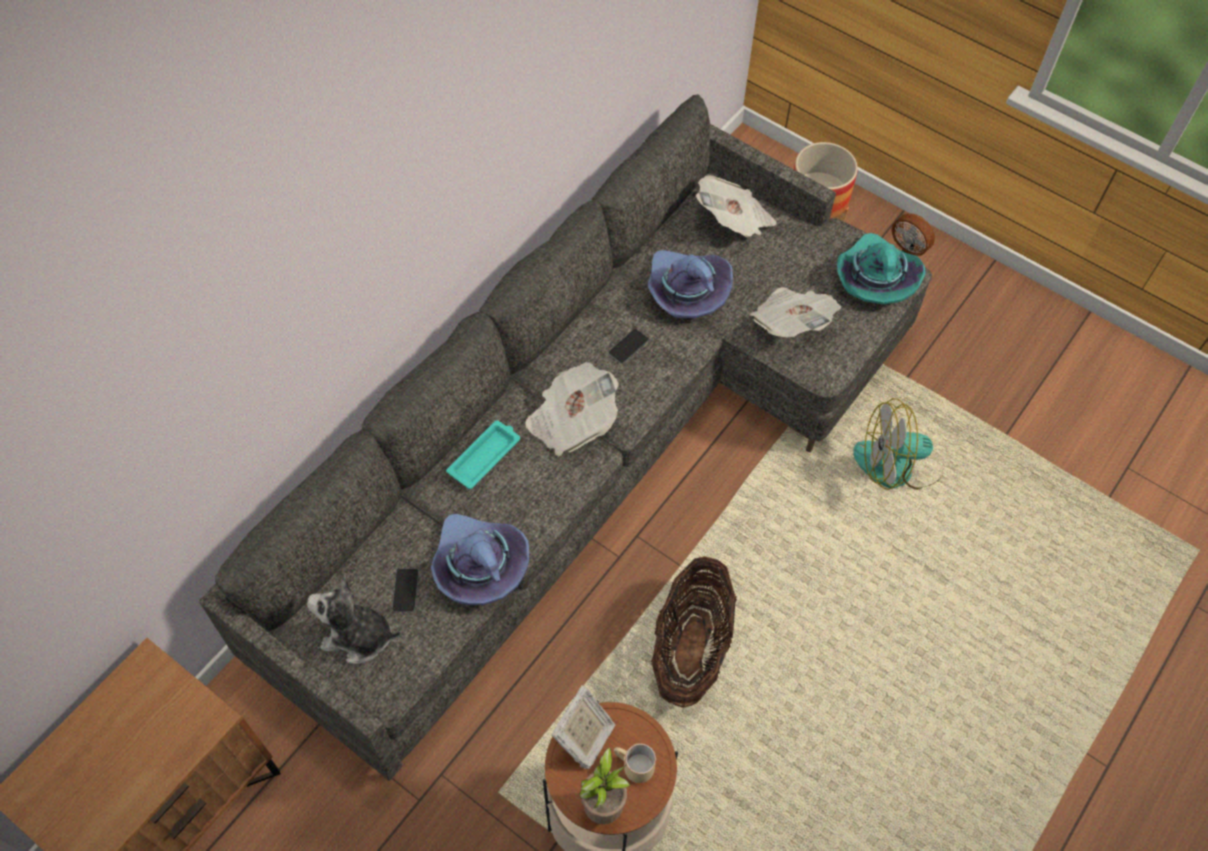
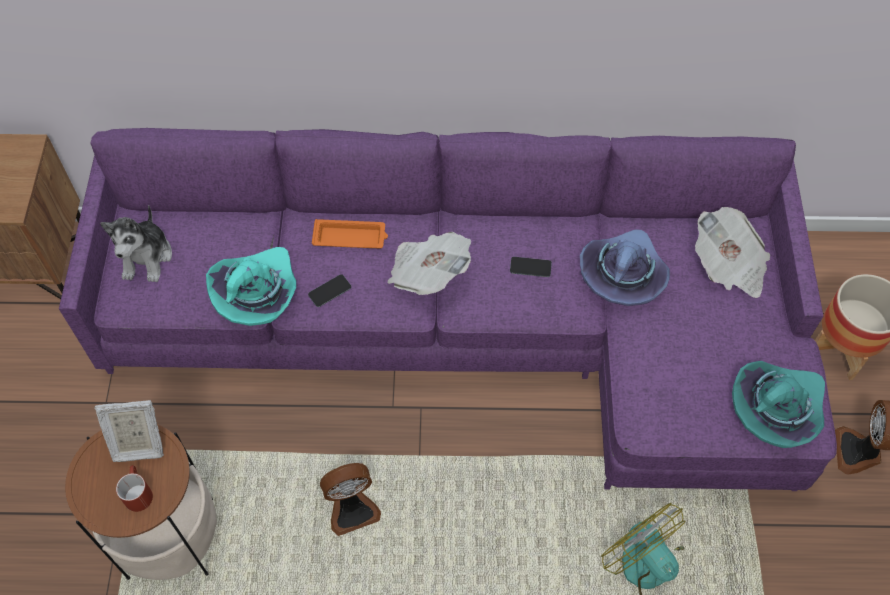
camera: 55 degrees right, 0 degrees up
grey sofa [199,94,932,781] -> purple sofa [59,128,837,491]
plush toy [307,575,401,664] -> plush toy turned 150 degrees counterclockwise [100,205,172,282]
phone [392,569,419,612] -> phone moved to [308,274,351,307]
purple hat [431,514,529,605] -> turquoise hat [206,247,296,326]
turquoise tray [446,420,520,489] -> orange tray [312,219,388,249]
potted plant [579,747,630,824] -> none
beige mug [614,743,656,783] -> red mug [116,465,153,512]
basket [651,556,737,708] -> fan [320,463,381,536]
newspaper [749,287,841,337] -> none

